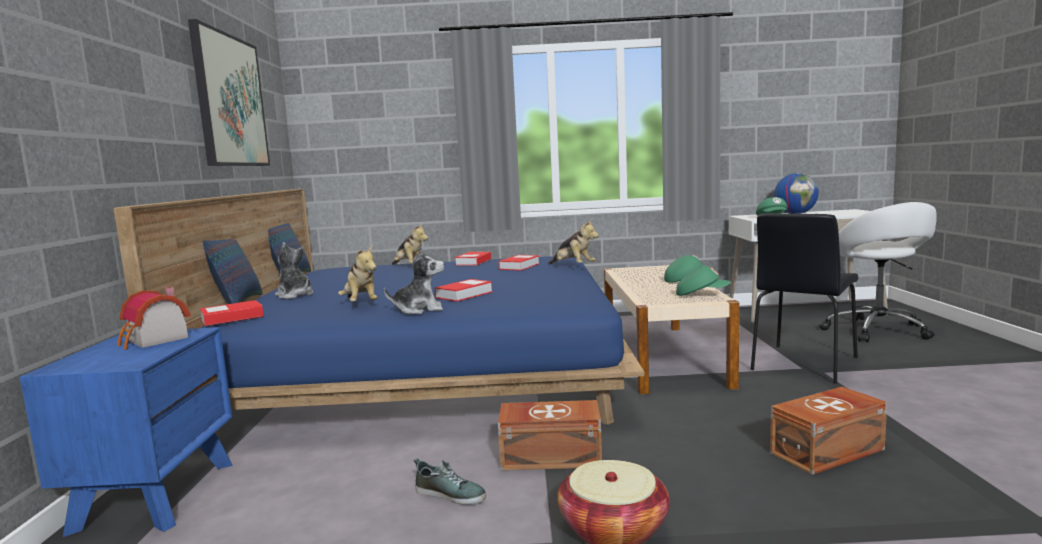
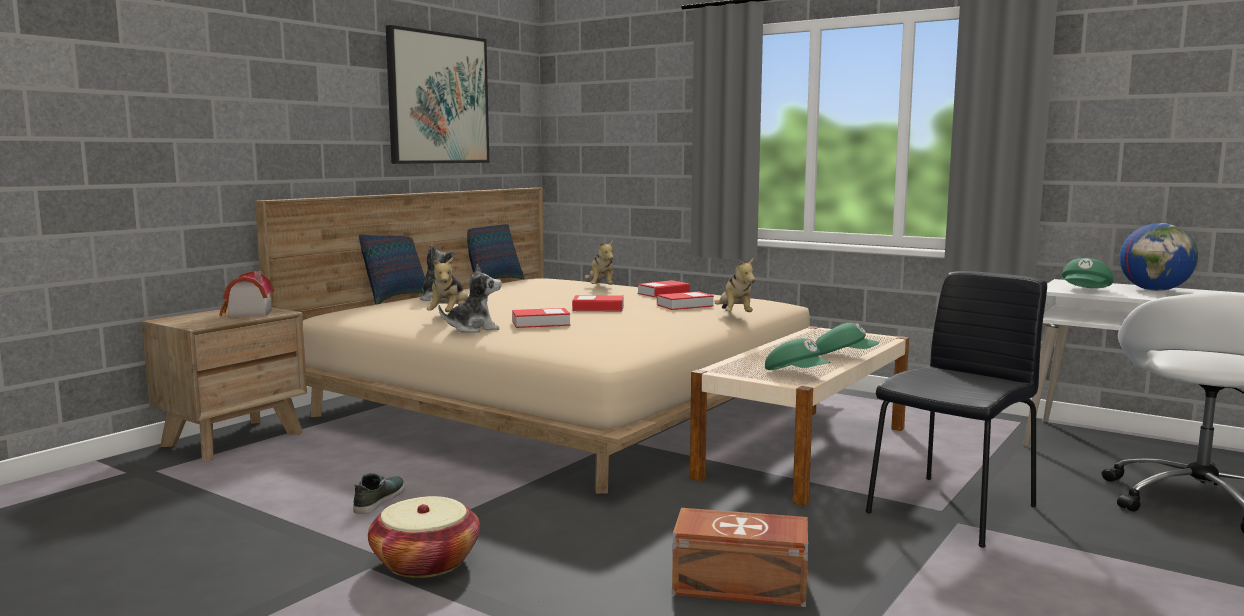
camera: 35 degrees right, 0 degrees up
blue nightstand [20,327,233,537] -> brown nightstand [142,308,307,462]
blue bed [113,189,644,440] -> beige bed [255,188,810,494]
book [200,300,264,326] -> book moved to [572,295,624,312]
plush toy [384,246,444,314] -> plush toy turned 45 degrees counterclockwise [439,263,502,333]
shoe [414,458,486,505] -> shoe turned 135 degrees counterclockwise [353,473,405,514]
brown storage box [498,400,602,470] -> none
black chair [750,214,858,384] -> black chair turned 150 degrees clockwise [866,271,1047,548]

